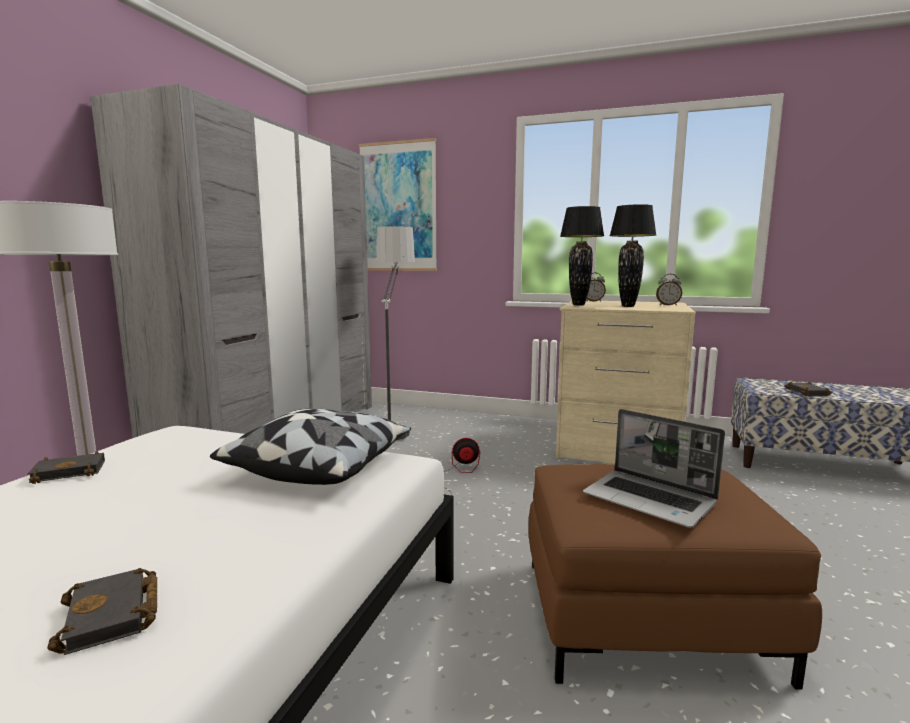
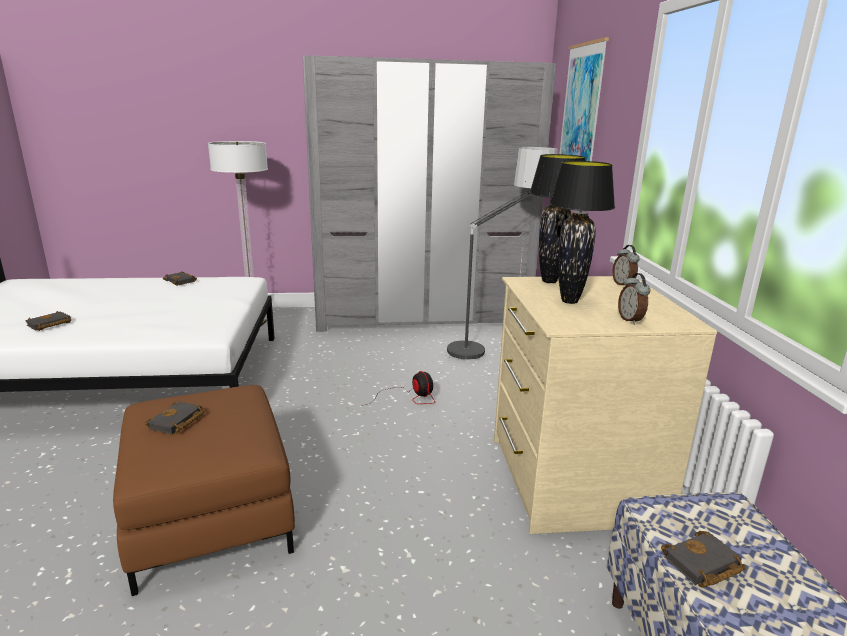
camera: 65 degrees right, 10 degrees up
pillow [210,408,411,485] -> none
laptop [583,409,725,528] -> black book [145,401,205,434]

